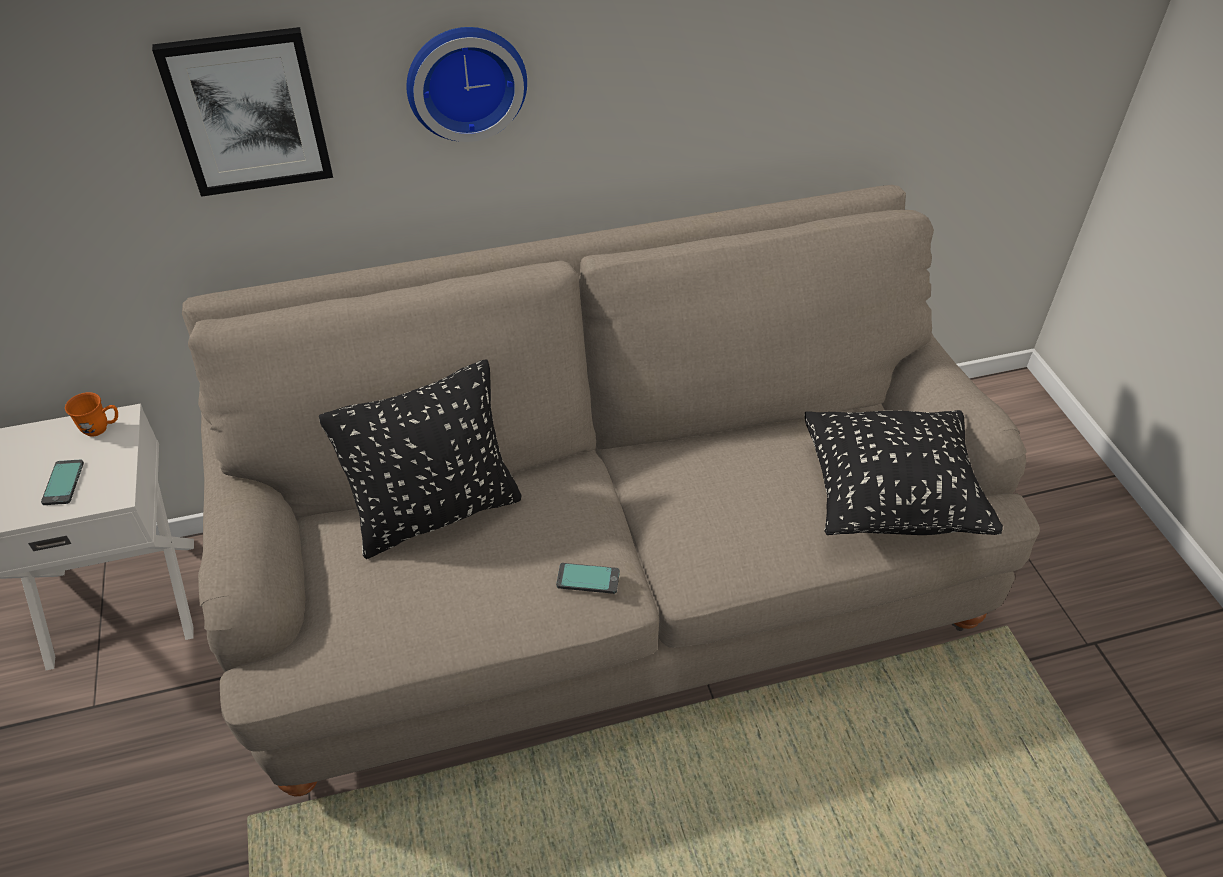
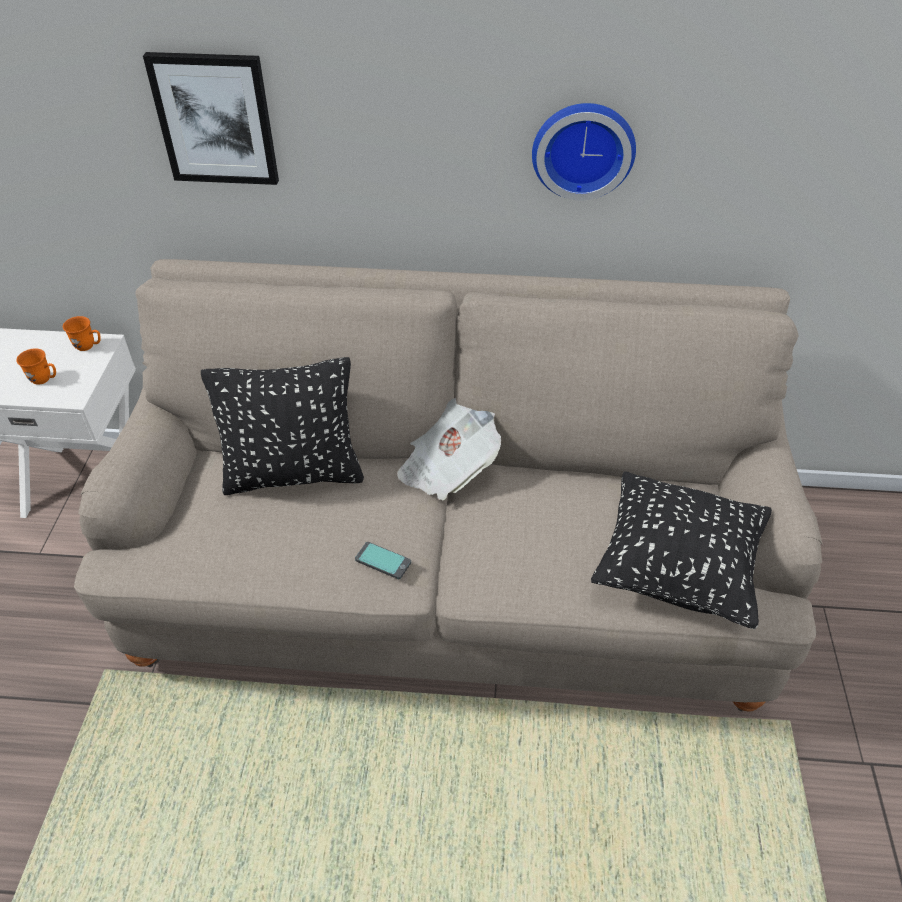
camera: 20 degrees right, 0 degrees up
phone [41,459,84,505] -> orange mug [16,348,56,385]
wall clock [407,27,527,142] -> wall clock moved to [532,103,636,200]
none -> newspaper [397,398,501,500]

